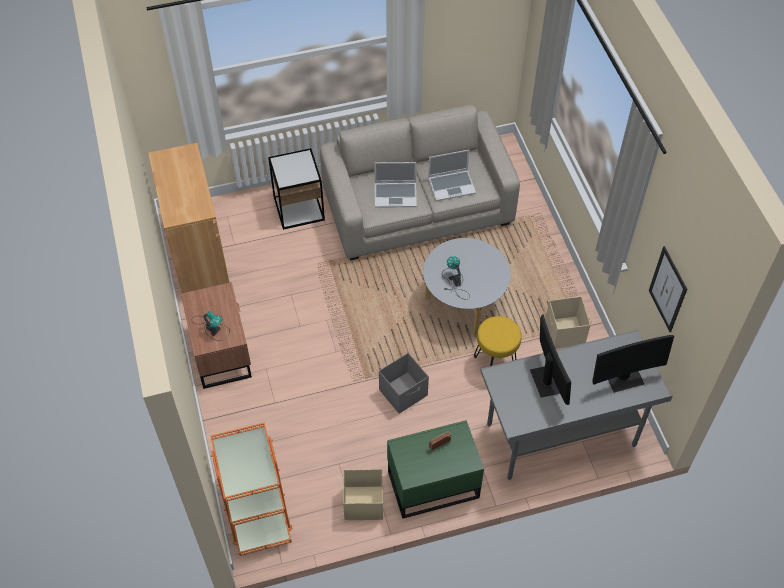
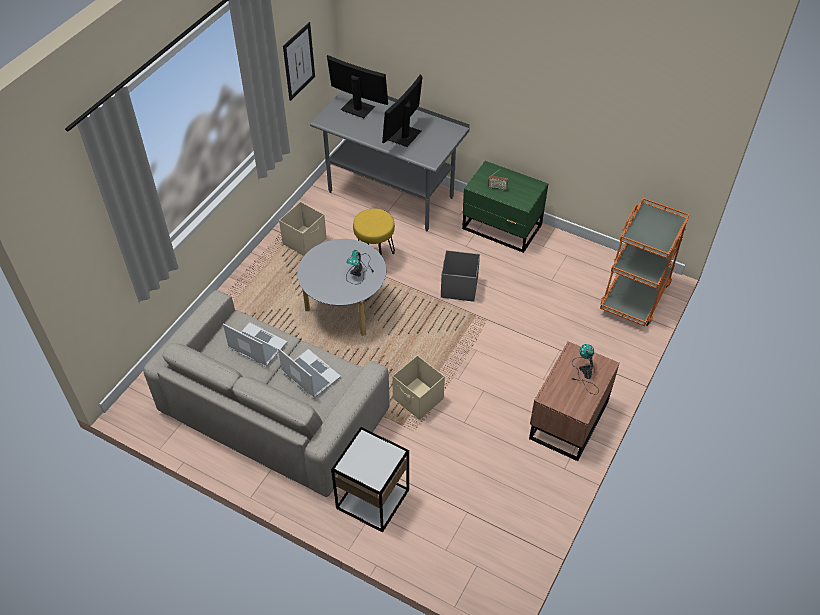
camera: 135 degrees left, 5 degrees down
brown cabinet [148,143,230,293] -> none
beige storage box [343,469,383,520] -> beige storage box moved to [392,355,445,420]

